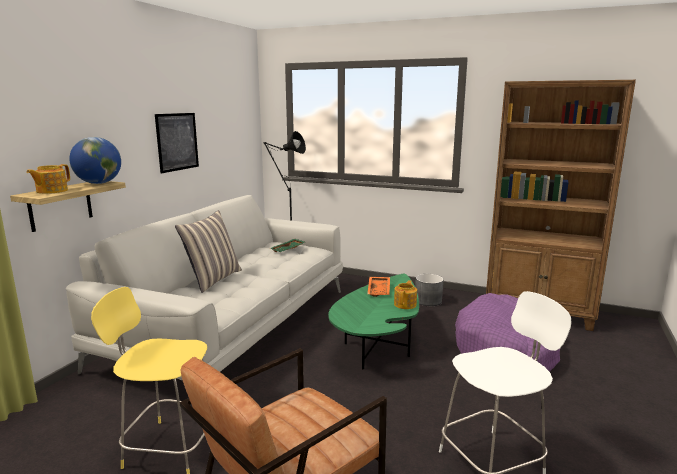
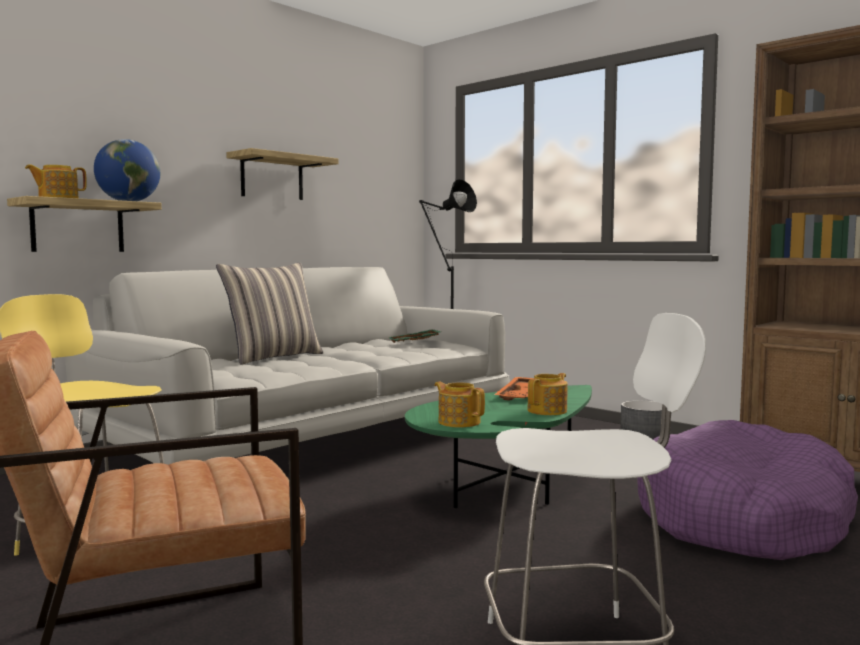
camera: 20 degrees right, 10 degrees down
picture [155,113,199,173] -> shelf [226,148,339,200]
none -> teapot [434,382,485,428]

